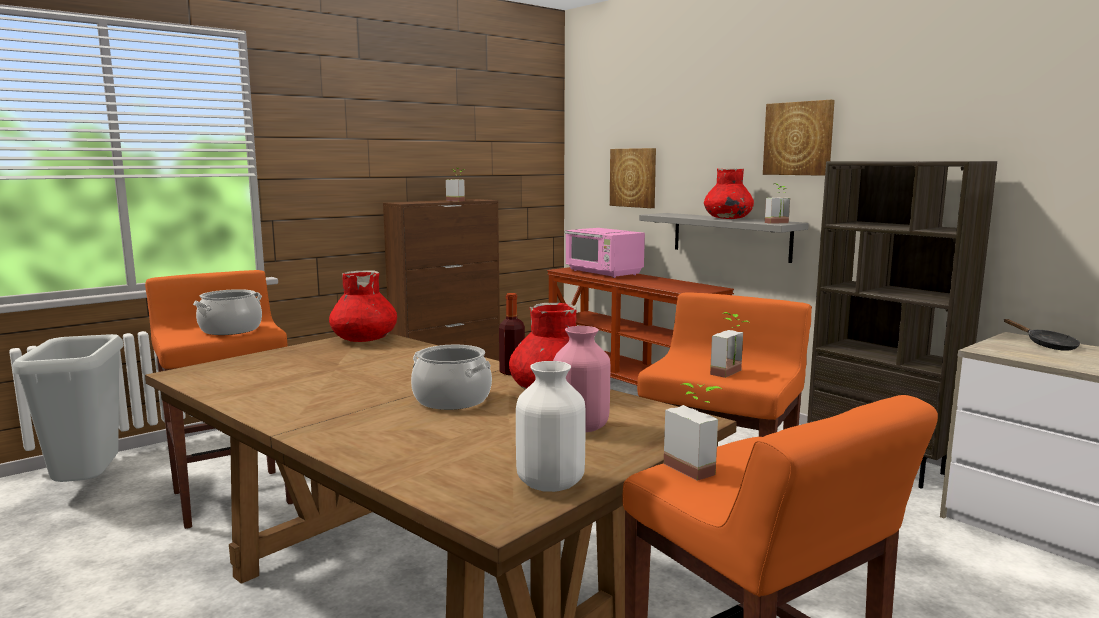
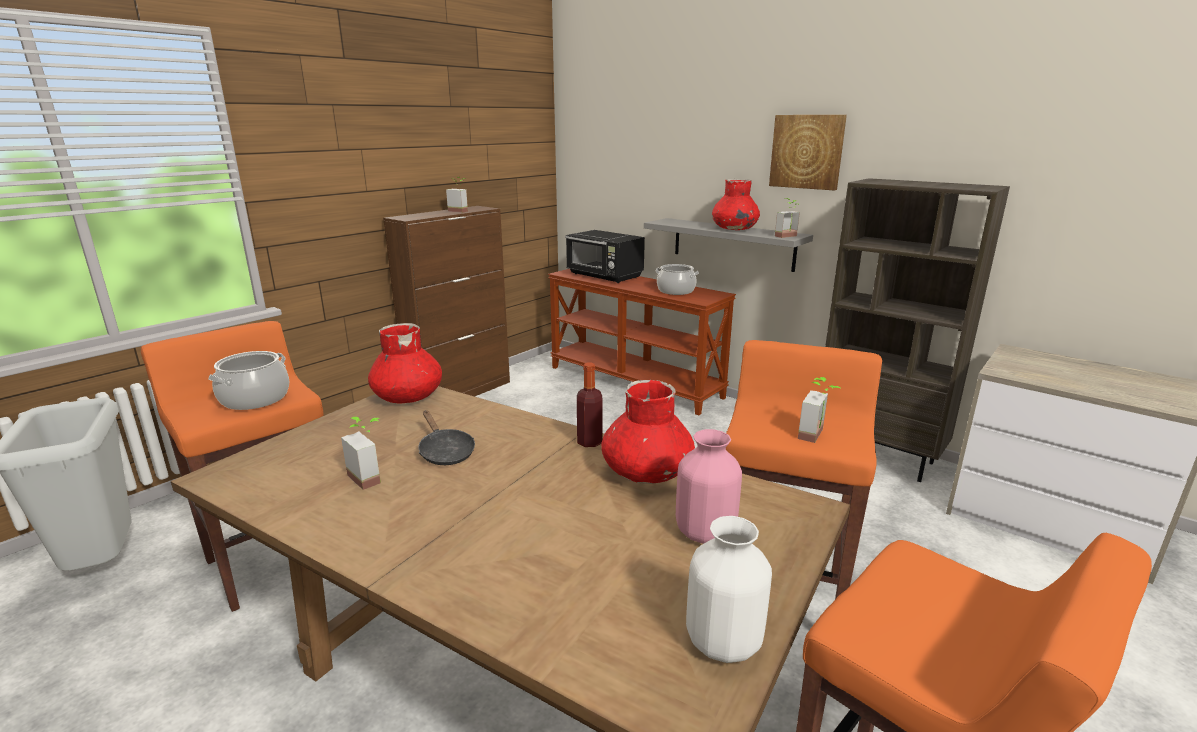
camera: 10 degrees left, 10 degrees up
cooking pot [411,345,492,410] -> cooking pot moved to [655,264,699,295]
pink microwave [565,228,645,278] -> black microwave [565,230,645,283]
picture [610,148,656,208] -> none
potted plant [664,383,722,481] -> potted plant moved to [341,417,381,490]
black frying pan [1004,319,1080,351] -> black frying pan moved to [419,411,475,465]

